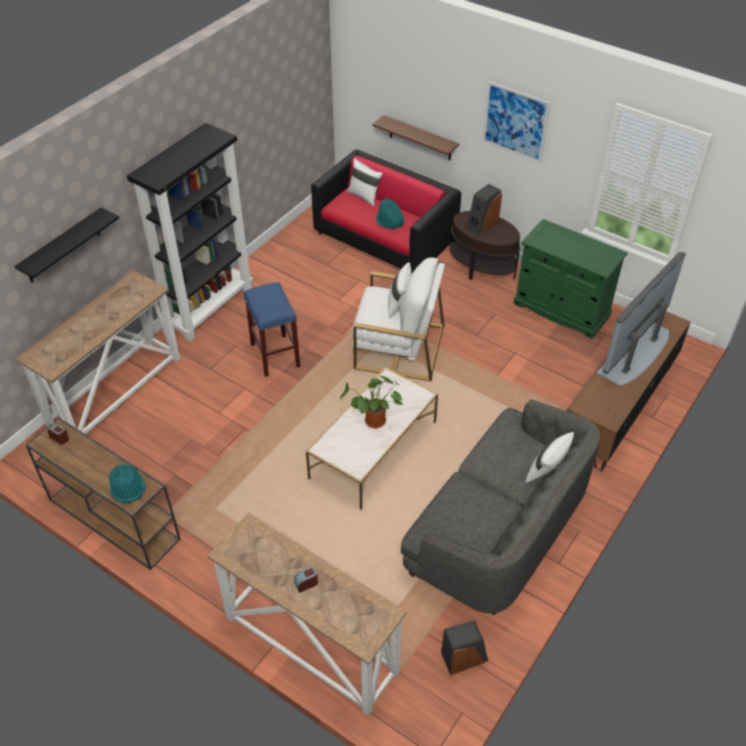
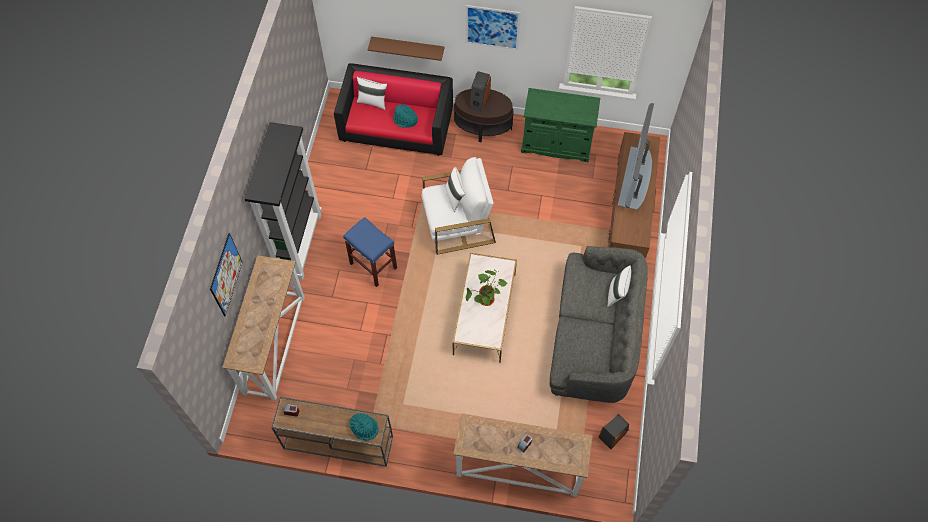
camera: 25 degrees left, 15 degrees up
black shelf [15,207,119,282] -> picture [210,233,243,316]

